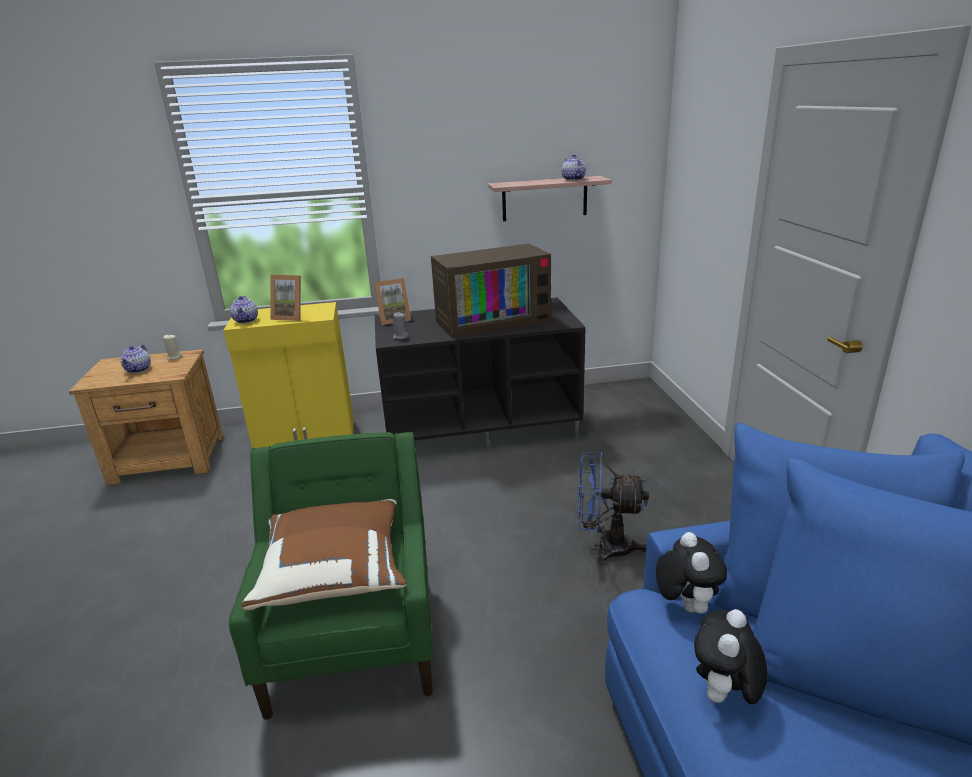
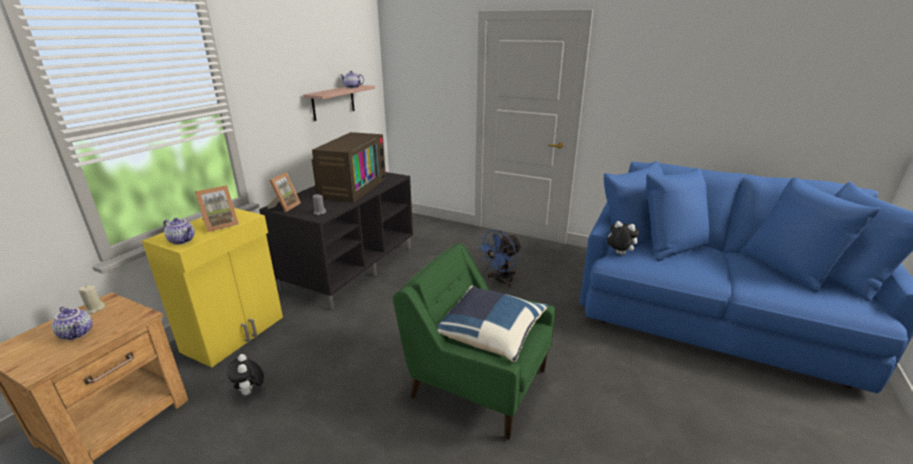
camera: 55 degrees left, 0 degrees up
brown pillow [241,499,406,610] -> blue pillow [437,286,548,362]
plush toy [694,609,767,706] -> plush toy moved to [228,354,264,395]

